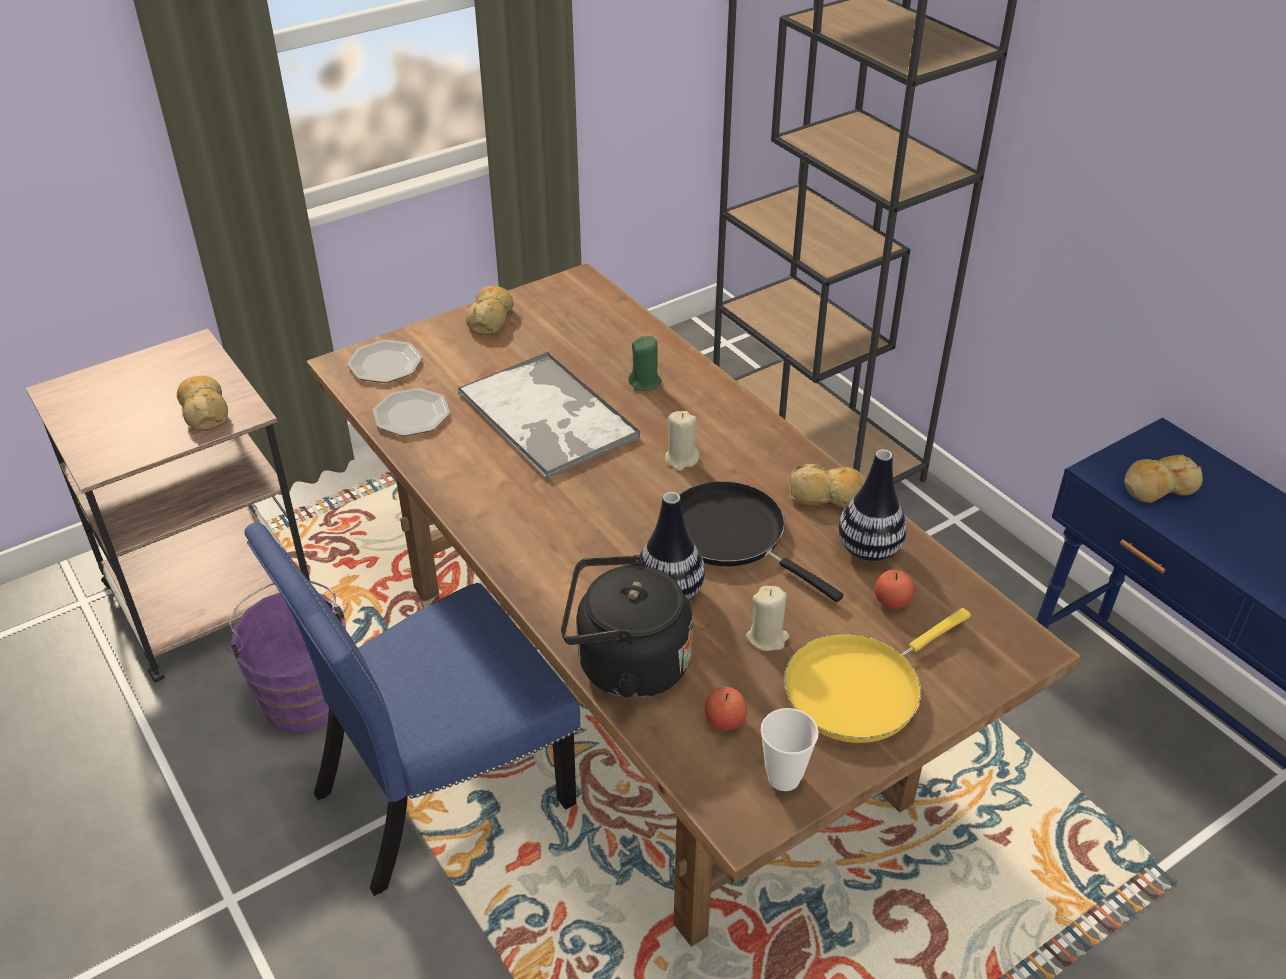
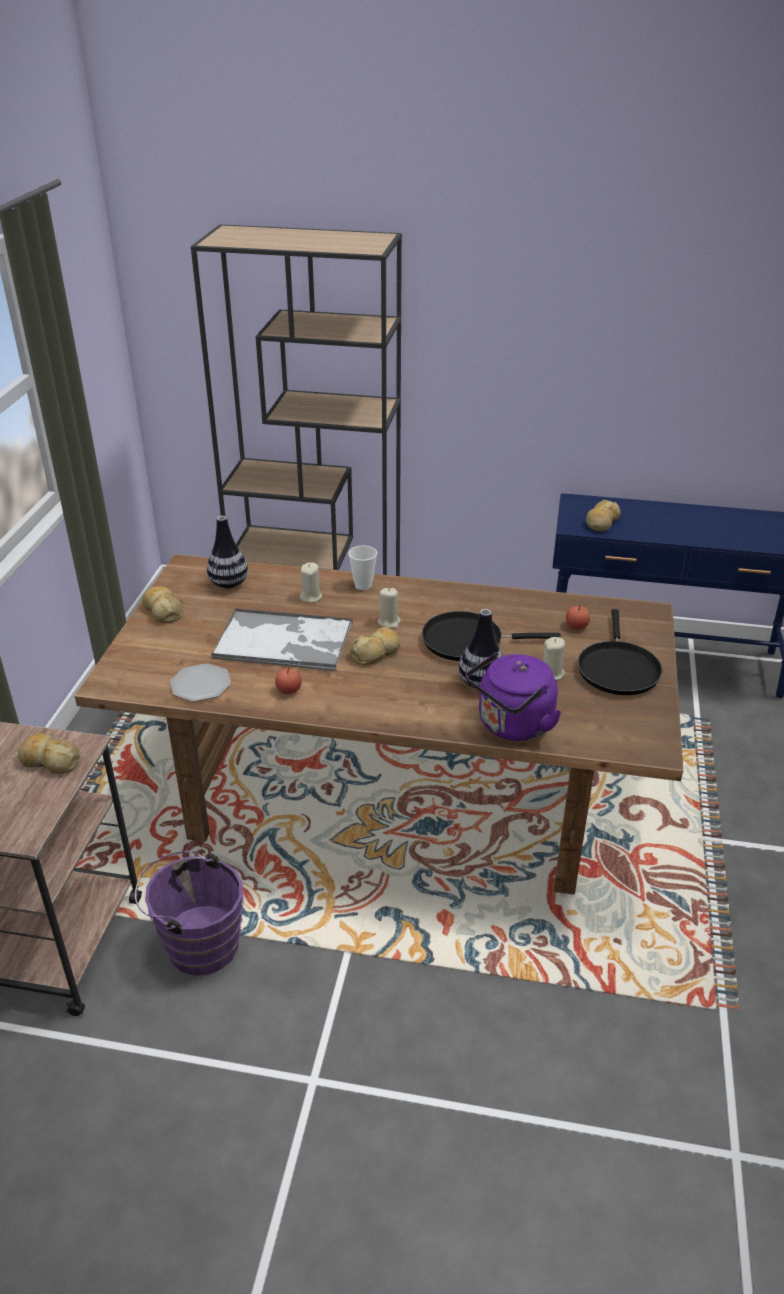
camera: 45 degrees left, 5 degrees down
blue chair [244,522,581,896] -> none
plate [347,340,422,383] -> none
black kettle [561,555,693,699] -> purple kettle [466,652,562,741]
green candle [629,336,662,391] -> beige candle [299,562,322,603]
apple [705,687,747,731] -> apple moved to [275,668,302,694]
cup [760,708,819,791] -> cup moved to [348,545,377,590]
yellow frying pan [784,608,971,743] -> black frying pan [578,609,662,695]
bread [789,464,866,508] -> bread moved to [350,627,401,665]
vase [838,449,907,561] -> vase moved to [207,516,248,589]

